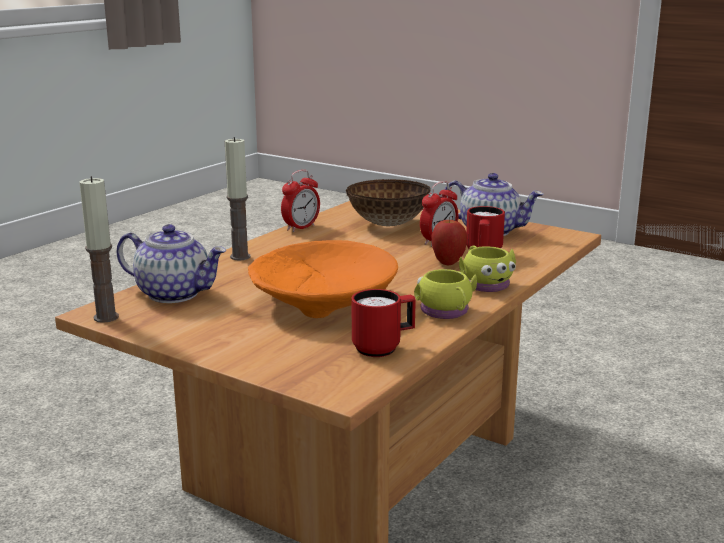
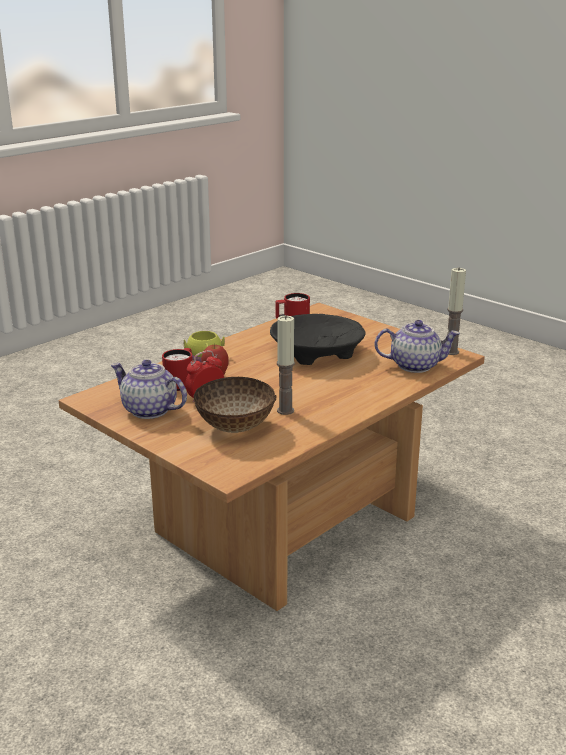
camera: 170 degrees left, 5 degrees up
teapot [117,224,226,303] -> teapot turned 150 degrees clockwise [375,320,460,373]
candle [225,137,251,261] -> candle moved to [277,315,295,415]
orange bowl [248,240,398,318] -> black bowl [270,314,366,365]
alarm clock [281,170,320,232] -> none
yellow mug [414,269,477,319] -> none

